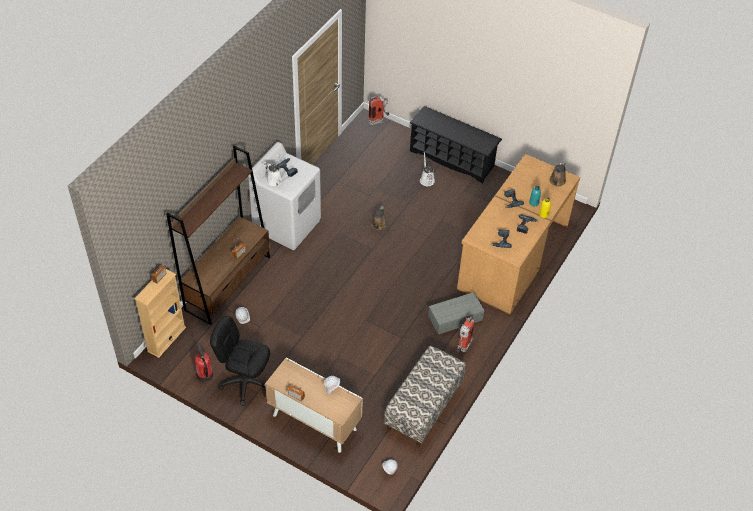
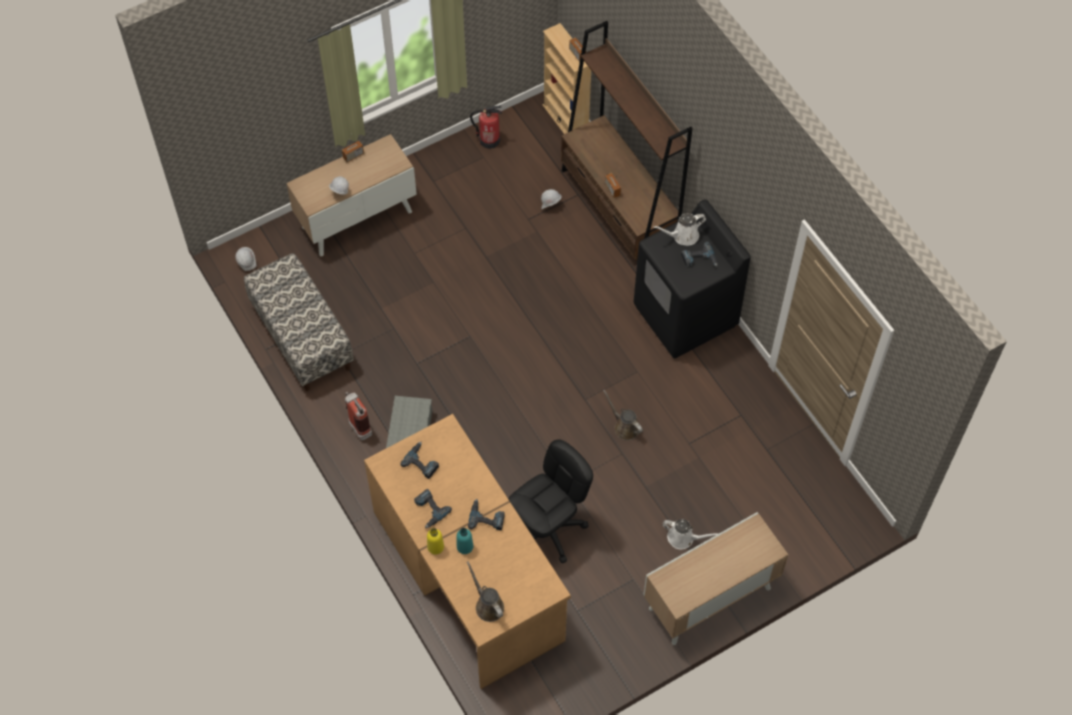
camera: 120 degrees right, 10 degrees up
black office chair [210,316,270,406] -> black office chair moved to [509,439,593,563]
white washing machine [248,142,321,250] -> black washing machine [634,200,751,358]
fire extinguisher [368,95,389,125] -> none
black shoe rack [410,106,502,183] -> cabinet [643,512,788,645]

